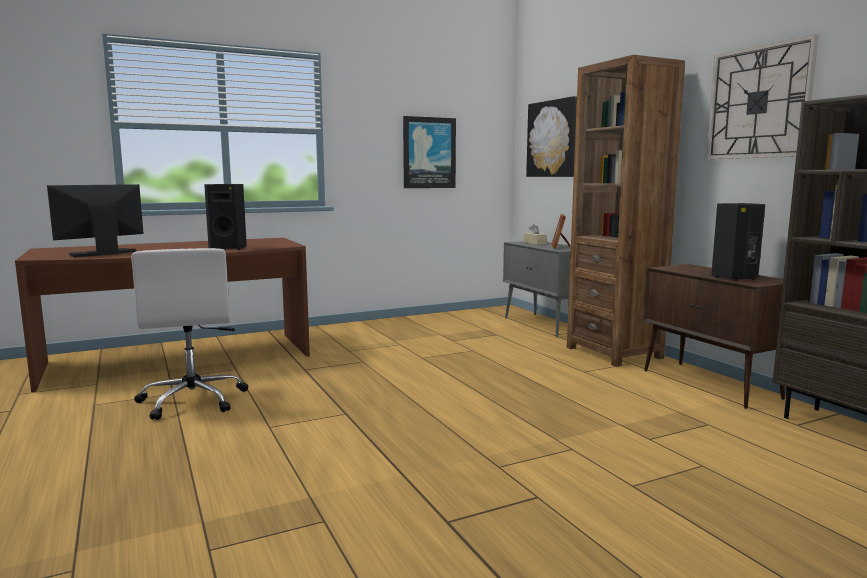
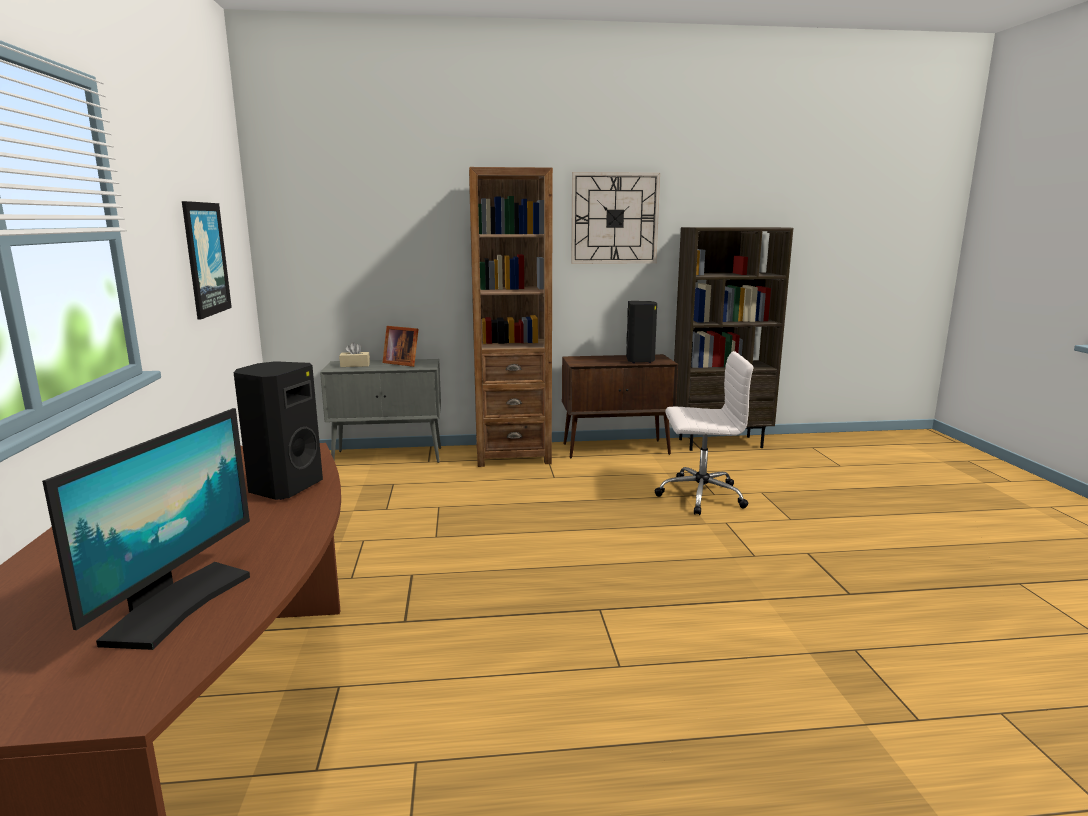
camera: 70 degrees left, 5 degrees up
monitor [47,184,143,257] -> monitor turned 135 degrees counterclockwise [42,408,250,650]
white office chair [131,248,248,420] -> white office chair moved to [654,351,753,515]
picture [526,96,577,177] -> none

